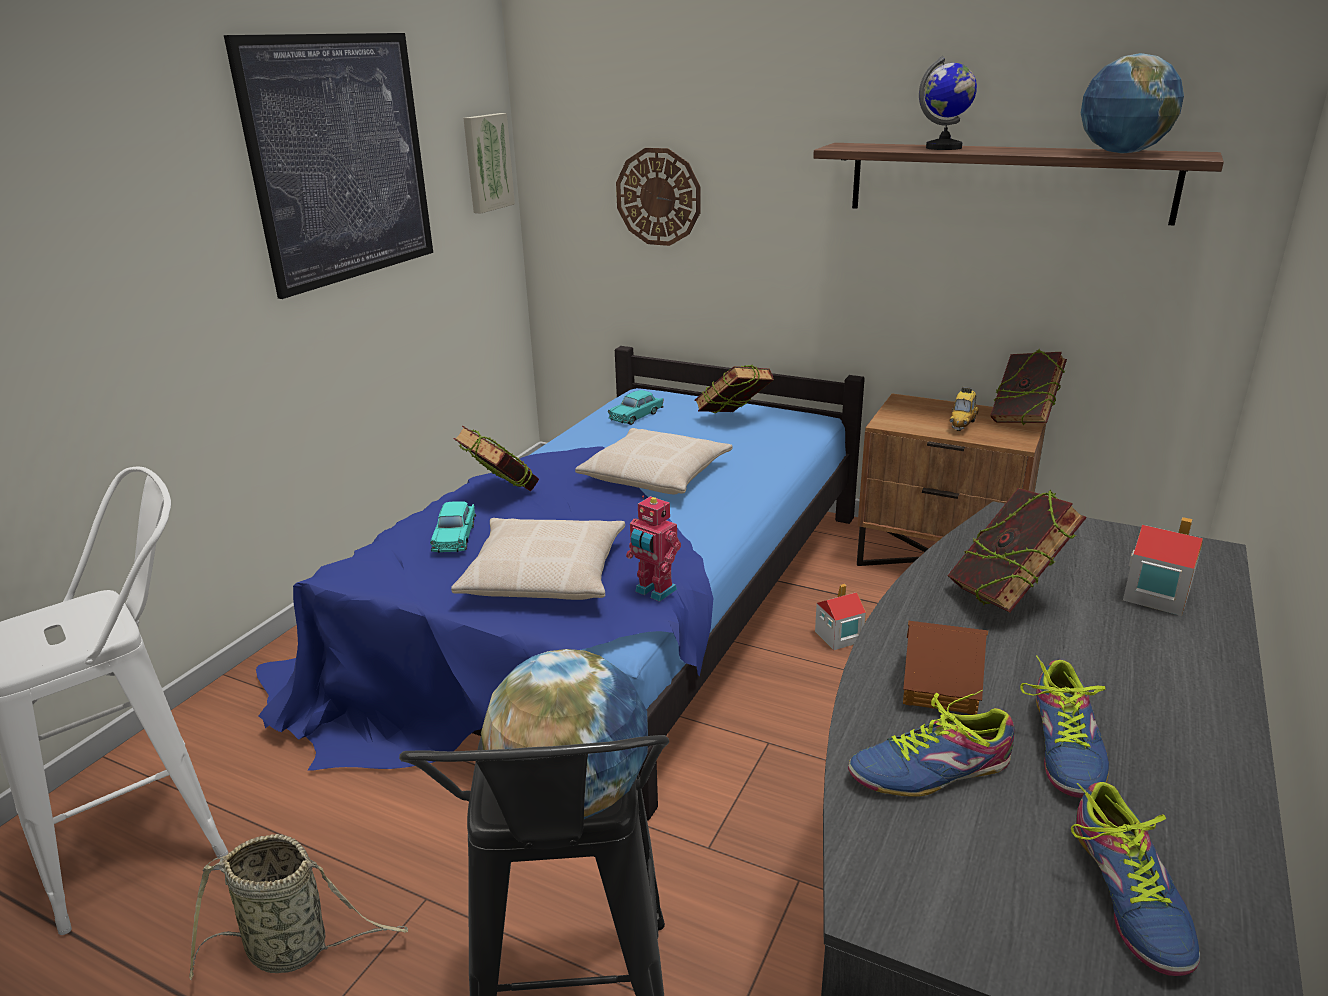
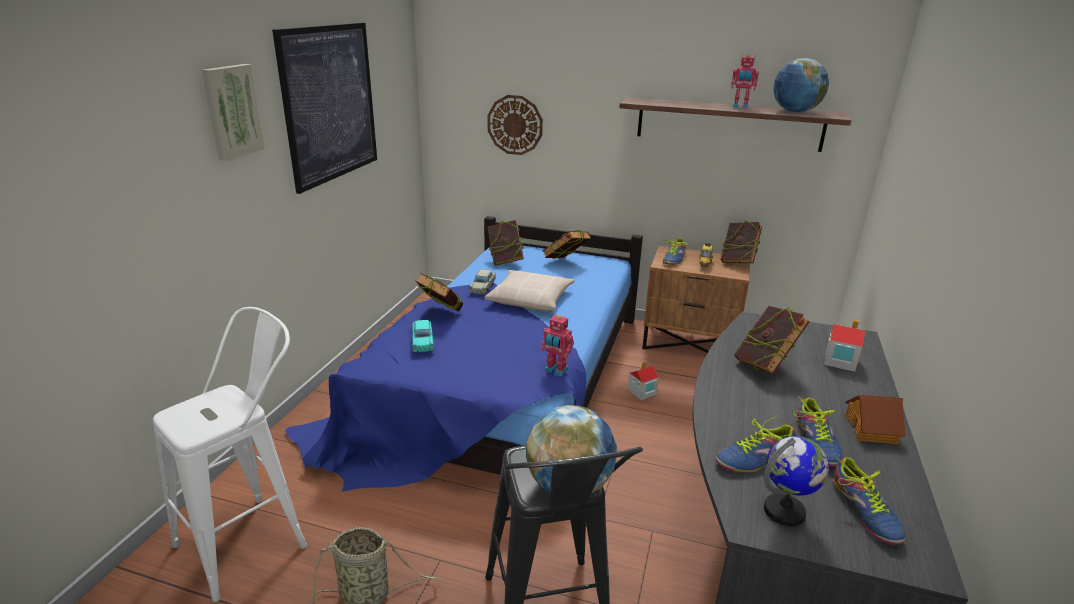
camera: 10 degrees left, 0 degrees up
beige pillow [451,518,625,600] -> none
picture [463,113,515,214] -> picture moved to [202,64,265,161]
turquoise toy car [608,390,663,425] -> book [488,220,524,266]
toy house [903,621,988,715] -> toy house moved to [845,395,906,444]
globe [919,56,977,150] -> globe moved to [764,436,829,527]
none -> beige toy car [469,269,496,295]
none -> shoe [663,238,688,265]
none -> toy robot [731,54,759,108]

